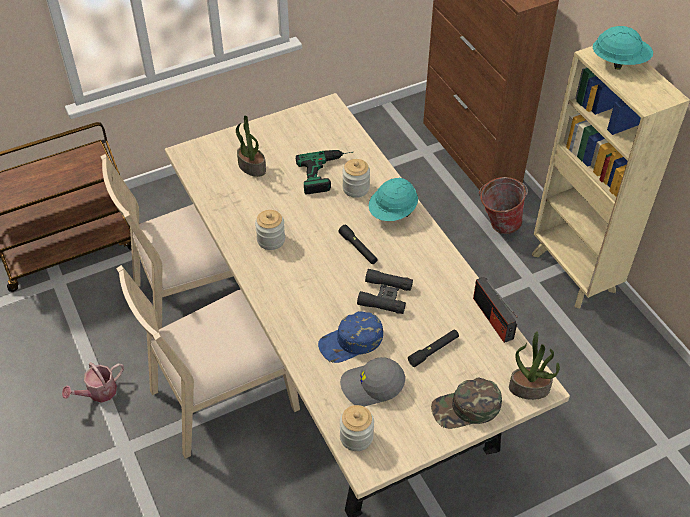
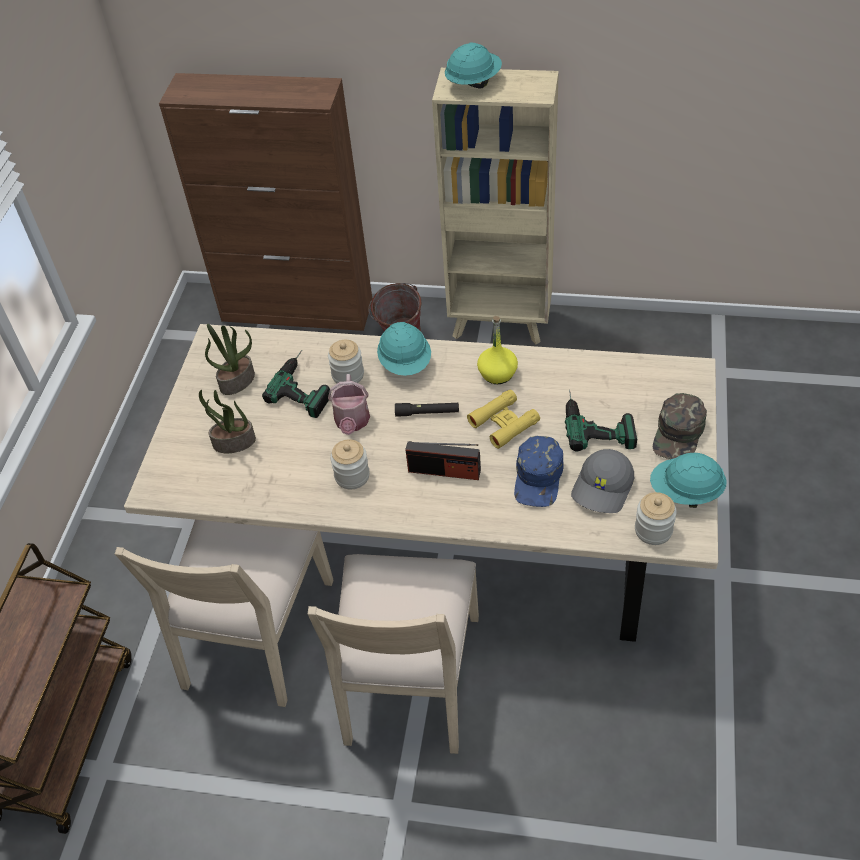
camera: 50 degrees left, 0 degrees up
watering can [62,362,124,403] -> watering can moved to [328,374,370,435]
black binoculars [357,269,413,314] -> yellow binoculars [467,389,540,449]
black flashlight [408,329,459,367] -> power drill [565,390,637,451]
radio [473,277,518,343] -> radio moved to [405,441,481,480]
potted plant [509,331,560,400] -> potted plant moved to [205,324,255,395]
none -> yellow bottle [477,316,518,384]
none -> turquoise hard hat [650,453,727,508]

